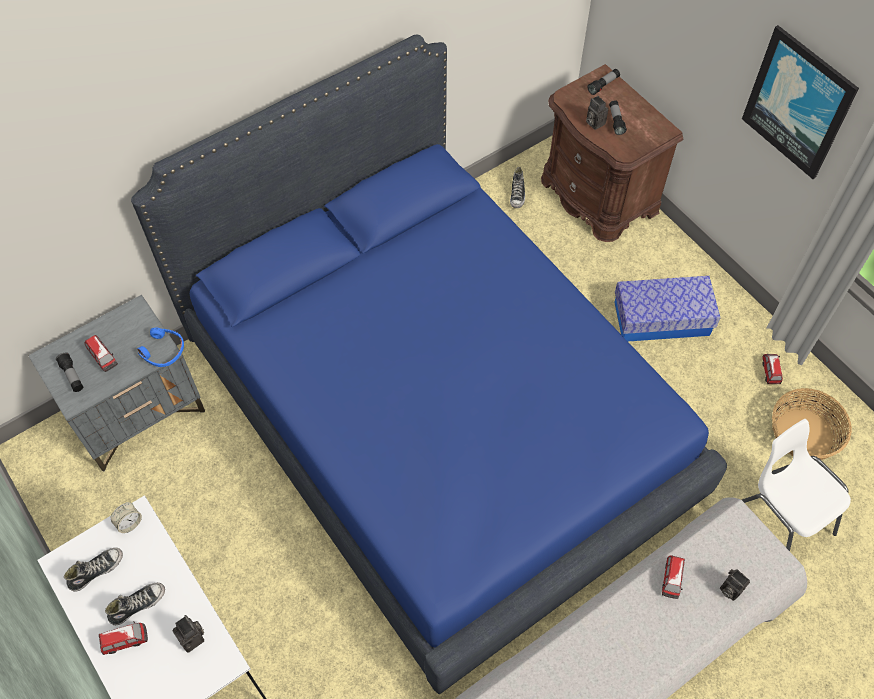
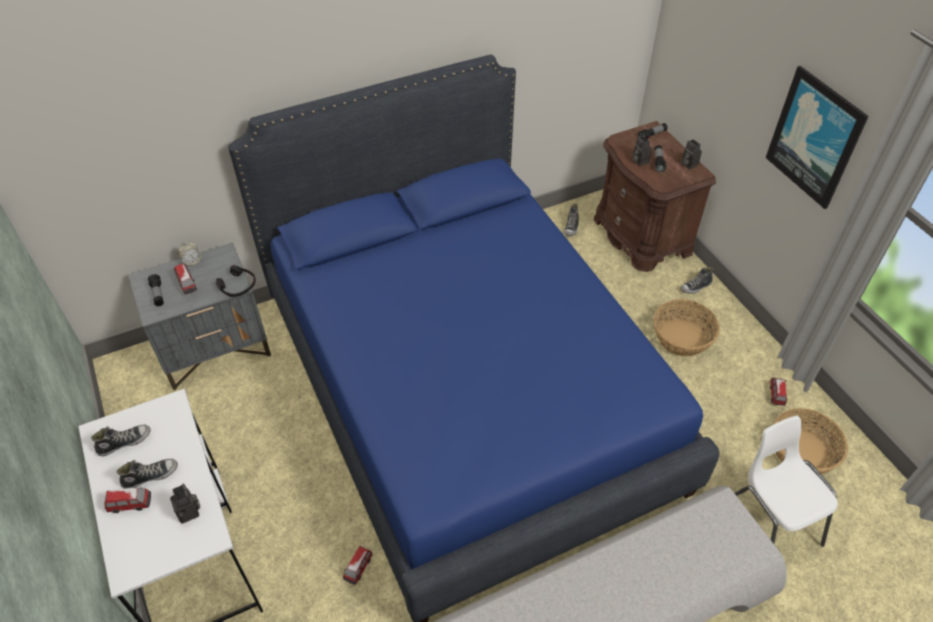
camera: 10 degrees right, 10 degrees down
alarm clock [111,502,142,533] -> alarm clock moved to [178,241,202,267]
blue headphones [138,328,184,367] -> black headphones [216,265,256,297]
storage box [614,276,720,341] -> basket [654,299,720,357]
toy car [662,555,685,599] -> toy car moved to [343,546,373,585]
camera [720,569,750,601] -> camera moved to [681,139,702,170]
none -> shoe [680,267,713,294]

